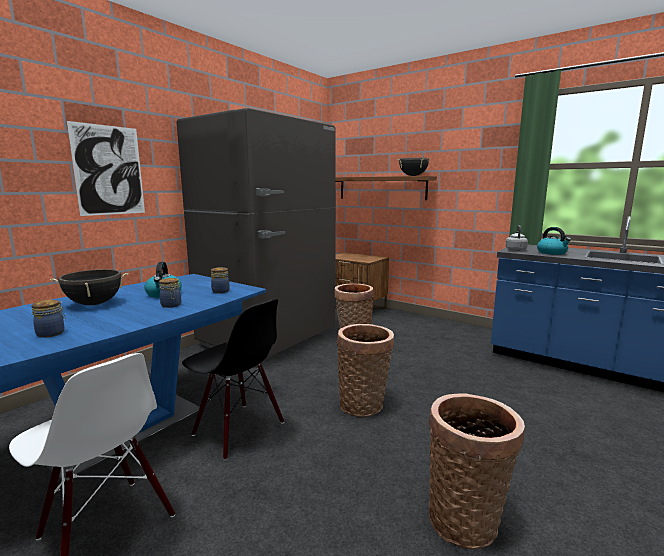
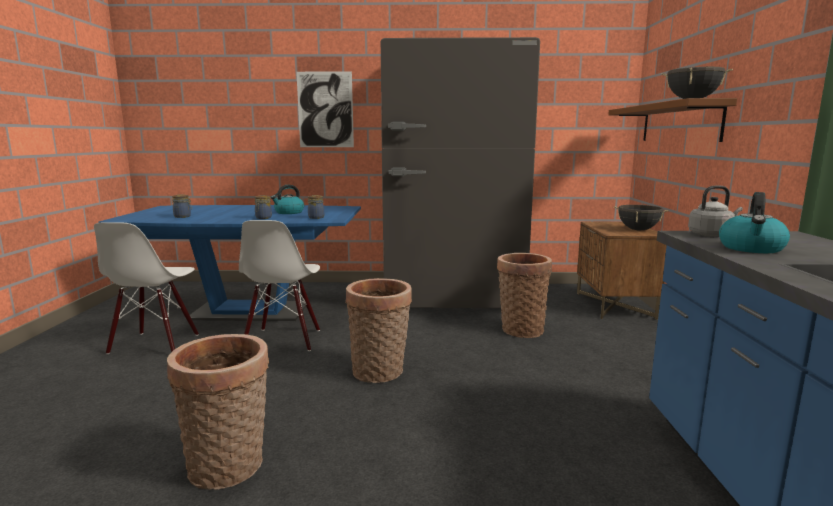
camera: 55 degrees right, 0 degrees up
black cooking pot [50,269,128,305] -> black cooking pot moved to [614,205,669,231]
black chair [182,299,284,460] -> white chair [239,220,320,351]

